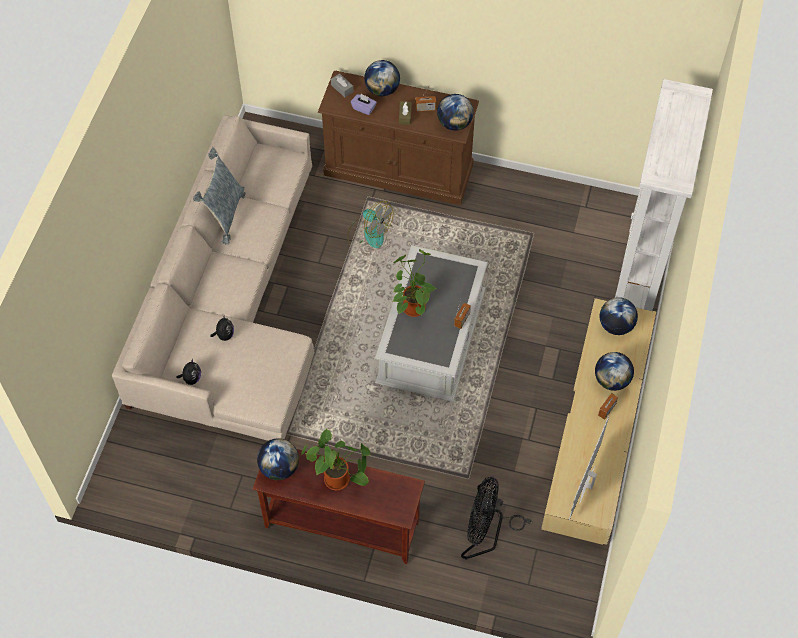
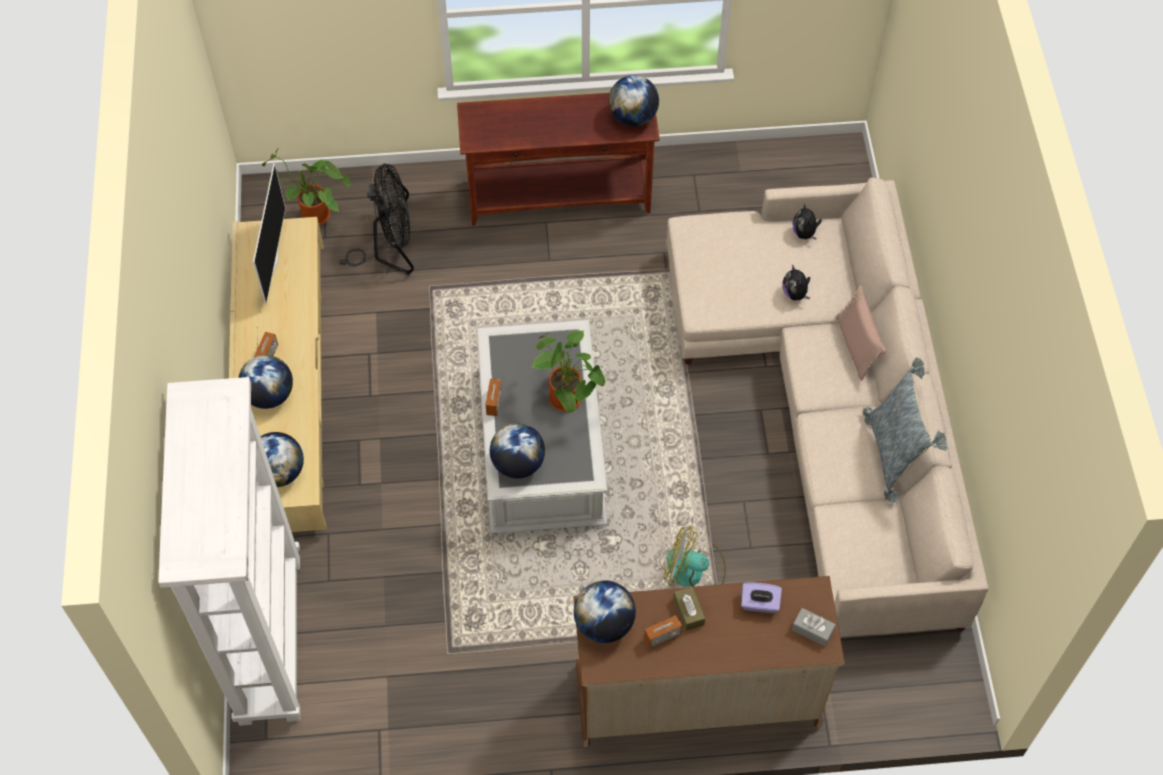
camera: 160 degrees right, 0 degrees up
potted plant [301,429,370,490] -> potted plant moved to [262,149,351,225]
globe [364,60,400,96] -> globe moved to [490,423,545,479]
none -> beige pillow [835,285,887,381]

